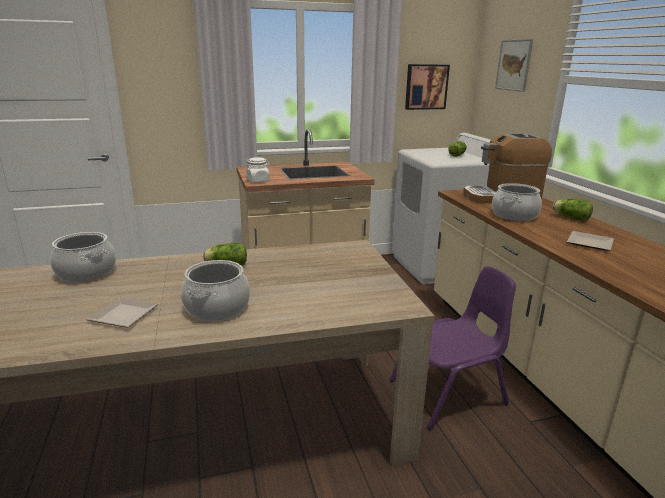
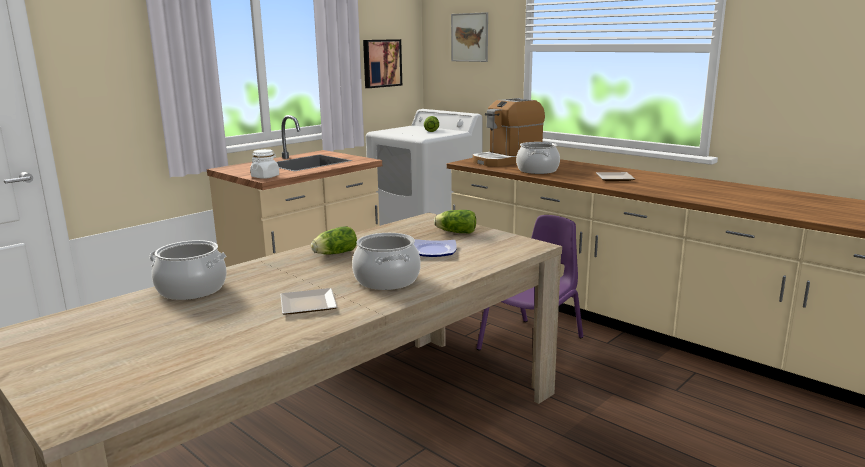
camera: 30 degrees left, 5 degrees down
lettuce [553,199,593,221] -> lettuce moved to [434,210,476,234]
none -> plate [414,239,457,257]

